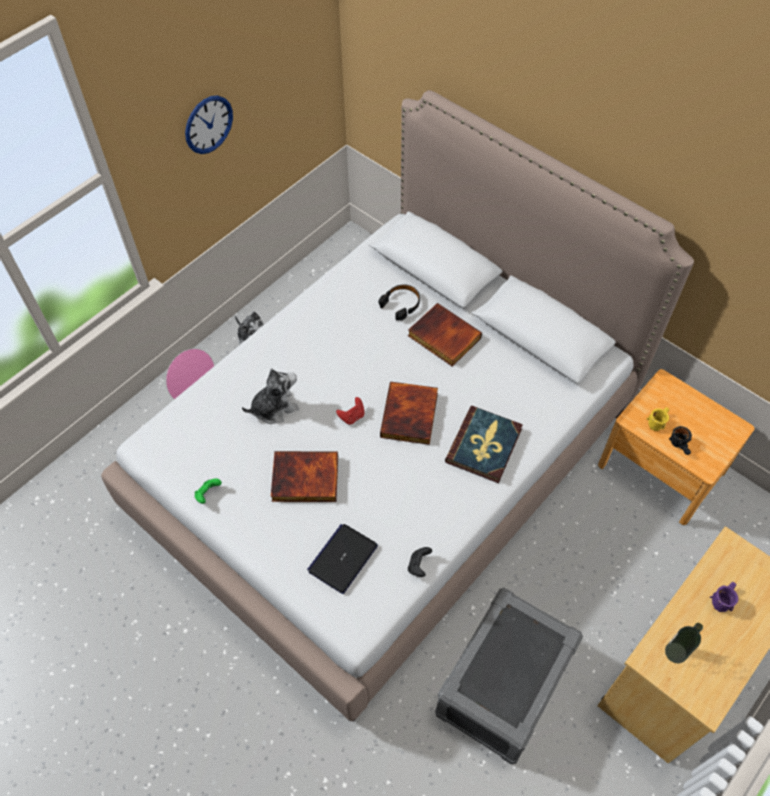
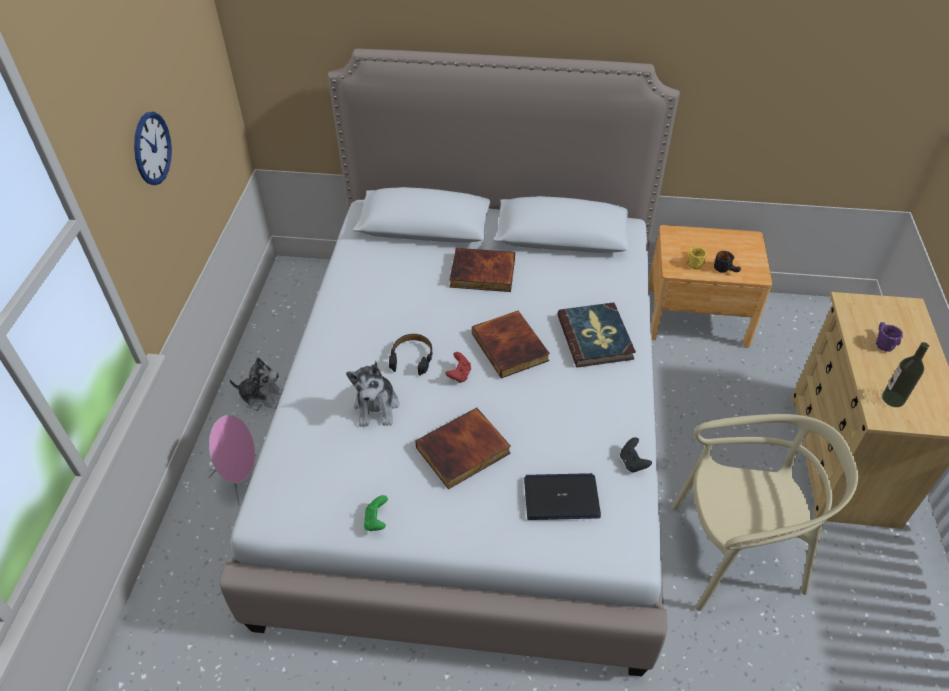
camera: 35 degrees left, 10 degrees down
plush toy [242,368,299,424] -> plush toy turned 150 degrees clockwise [346,361,399,427]
laptop [307,524,378,594] -> laptop turned 90 degrees clockwise [524,473,601,520]
black headphones [379,284,420,321] -> black headphones moved to [389,334,433,376]
grey storage box [435,588,583,765] -> beige chair [671,414,858,611]

